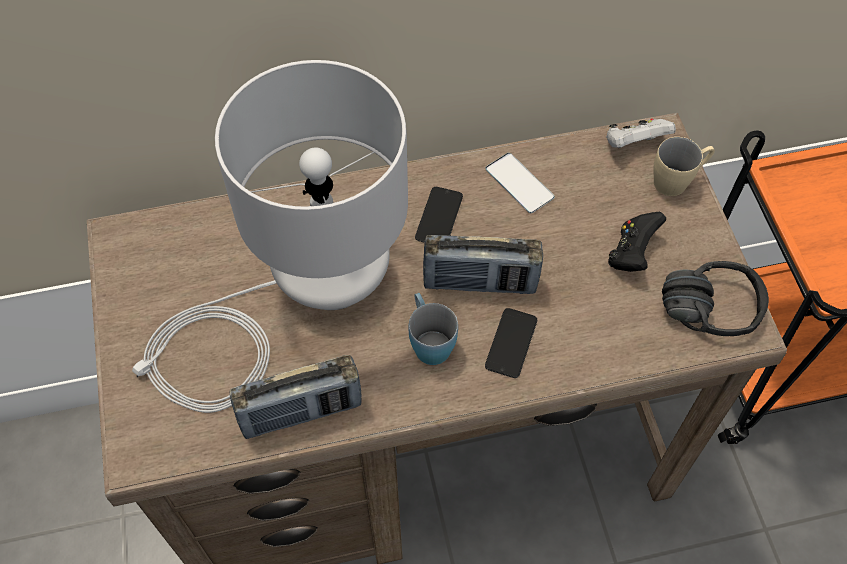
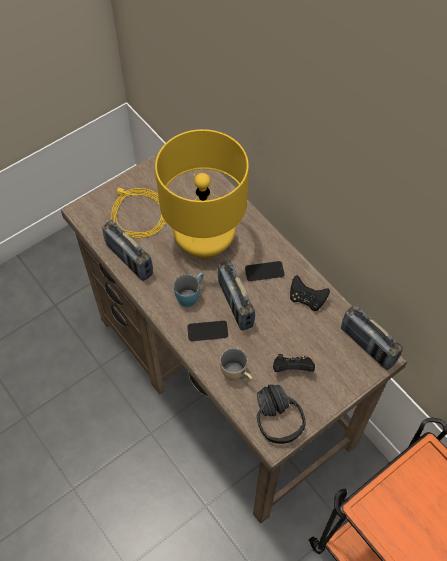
camera: 65 degrees right, 0 degrees up
grey table lamp [132,60,408,413] -> yellow table lamp [111,129,249,259]
phone [485,153,555,213] -> black game controller [290,275,330,311]
white game controller [606,118,676,148] -> radio [341,305,403,370]
beige mug [653,137,715,196] -> beige mug moved to [220,348,252,382]

